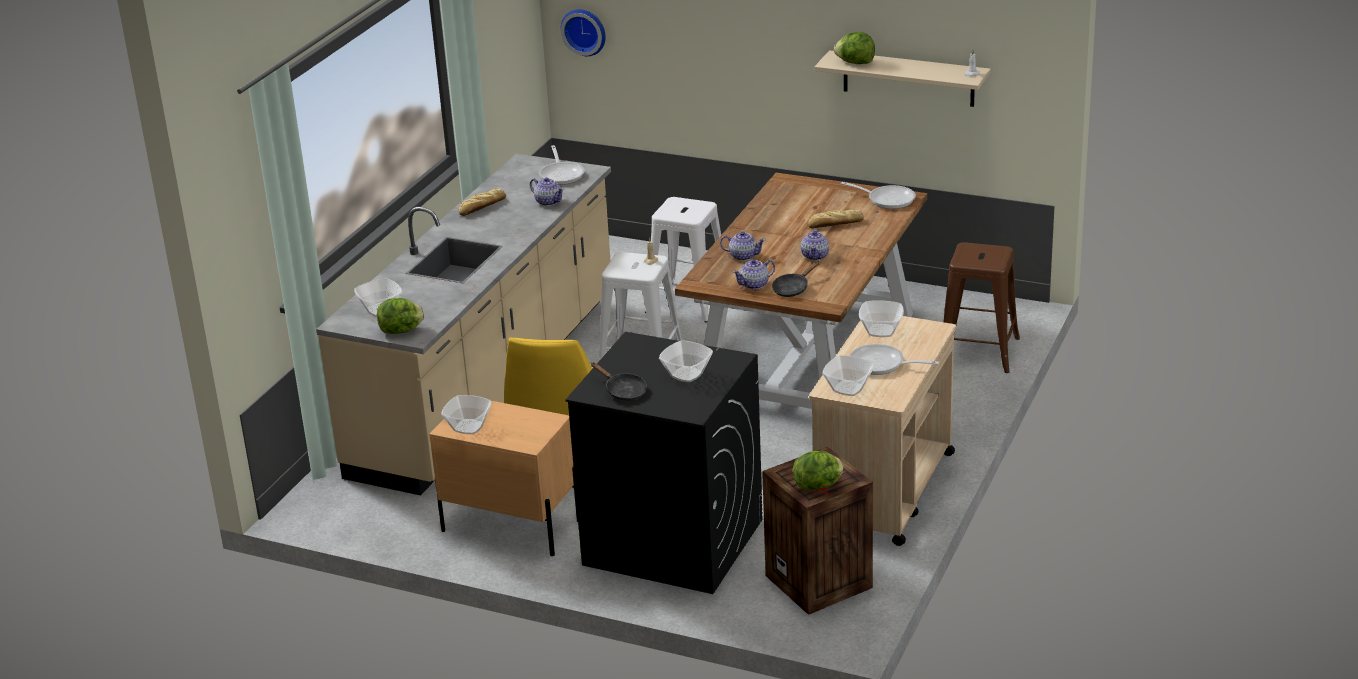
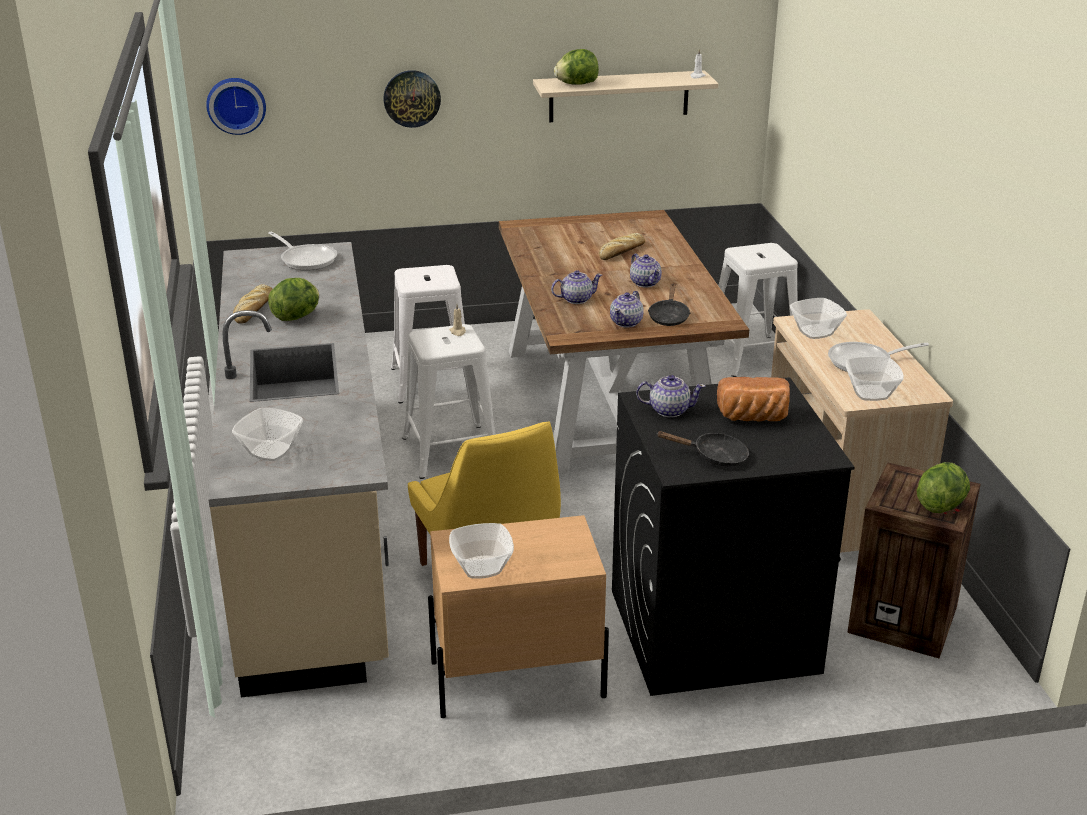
camera: 35 degrees left, 0 degrees up
lettuce [377,298,424,334] -> lettuce moved to [268,278,319,321]
teapot [530,177,564,206] -> teapot moved to [636,375,706,417]
bowl [659,340,713,382] -> bread [717,377,790,421]
frying pan [841,182,916,209] -> none
brown stool [943,242,1020,373] -> white stool [718,243,798,377]
none -> wall clock [383,70,441,128]

